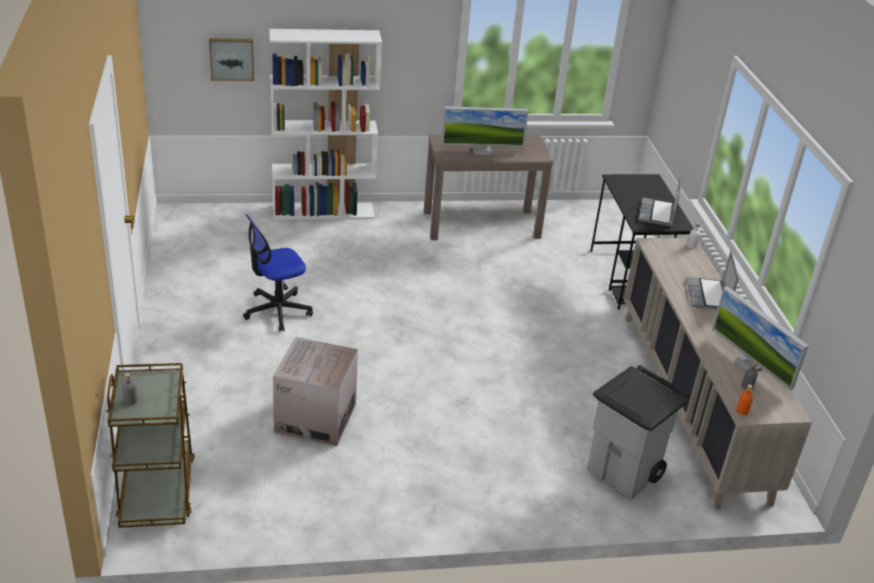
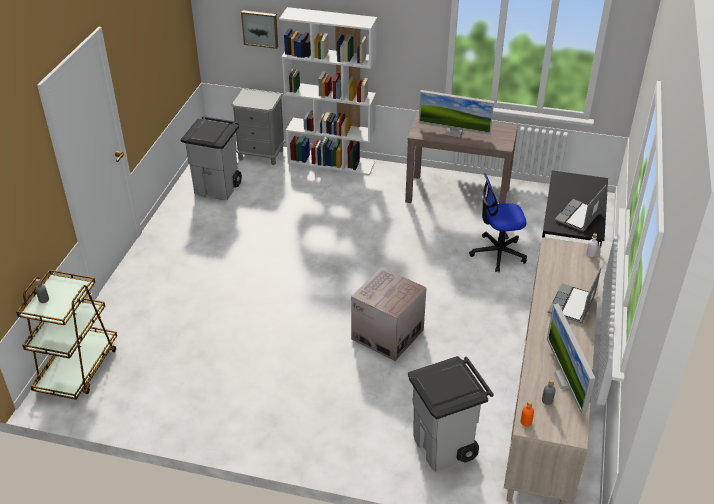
camera: 25 degrees right, 5 degrees up
office chair [243,214,313,332] -> office chair moved to [469,173,527,272]
cardboard box [273,337,358,446] -> cardboard box moved to [351,267,427,361]
none -> grey trash can [180,116,242,200]
none -> grey nightstand [231,89,285,165]

